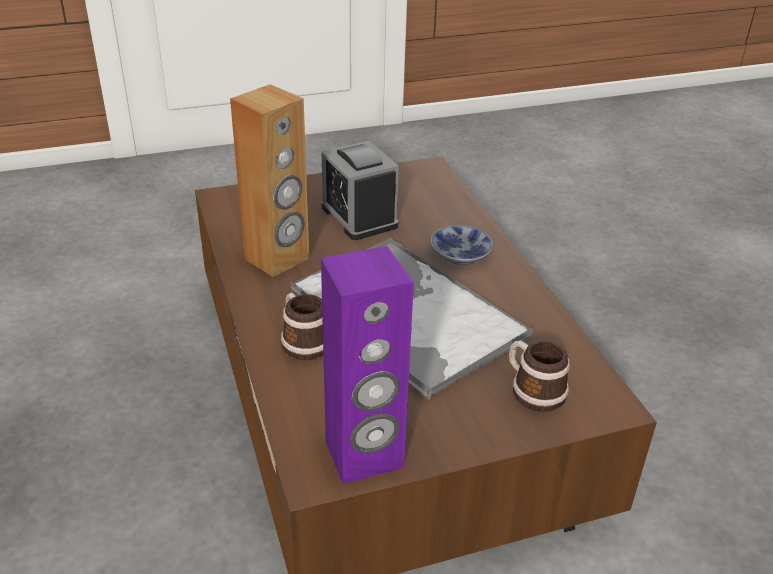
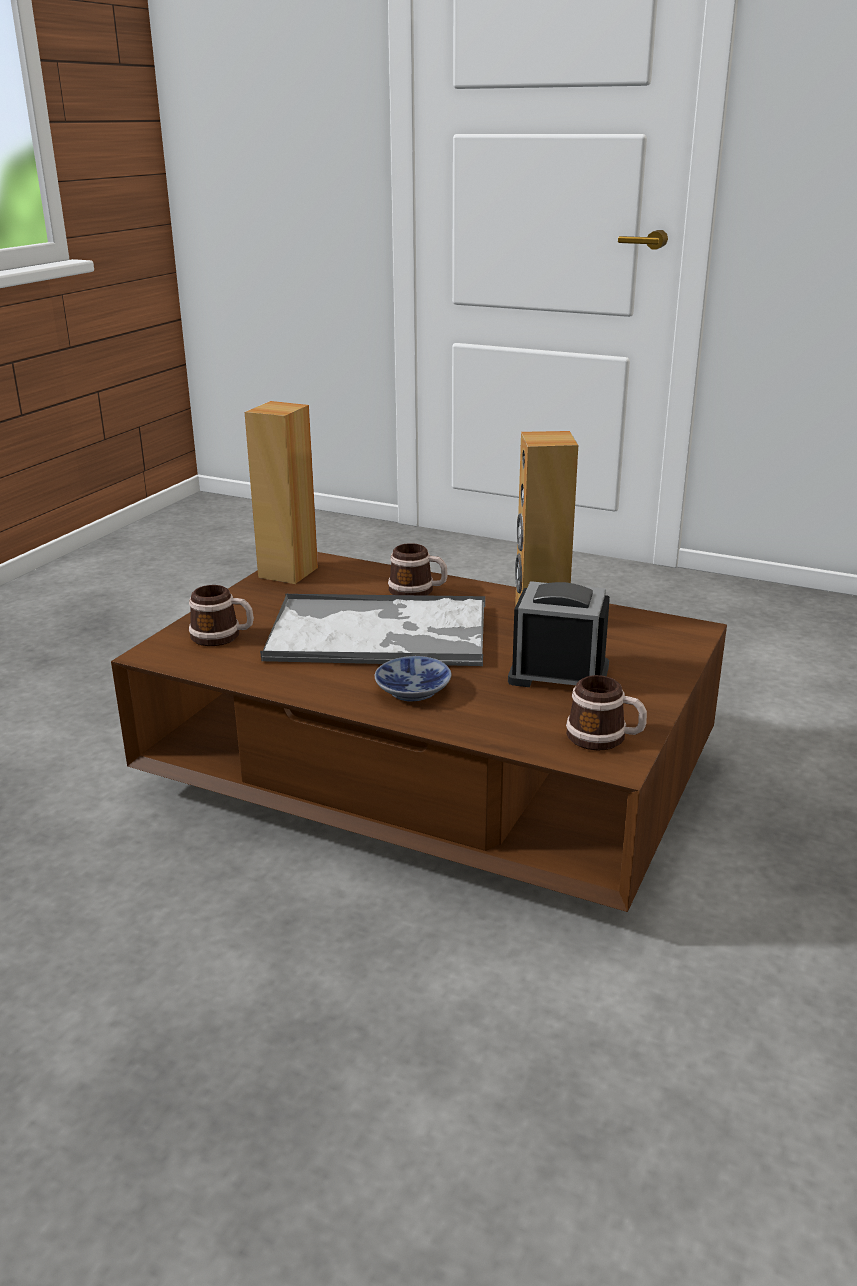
camera: 135 degrees right, 10 degrees down
purple speaker [321,246,414,484] -> brown speaker [245,401,318,584]
none -> mug [566,675,647,751]

